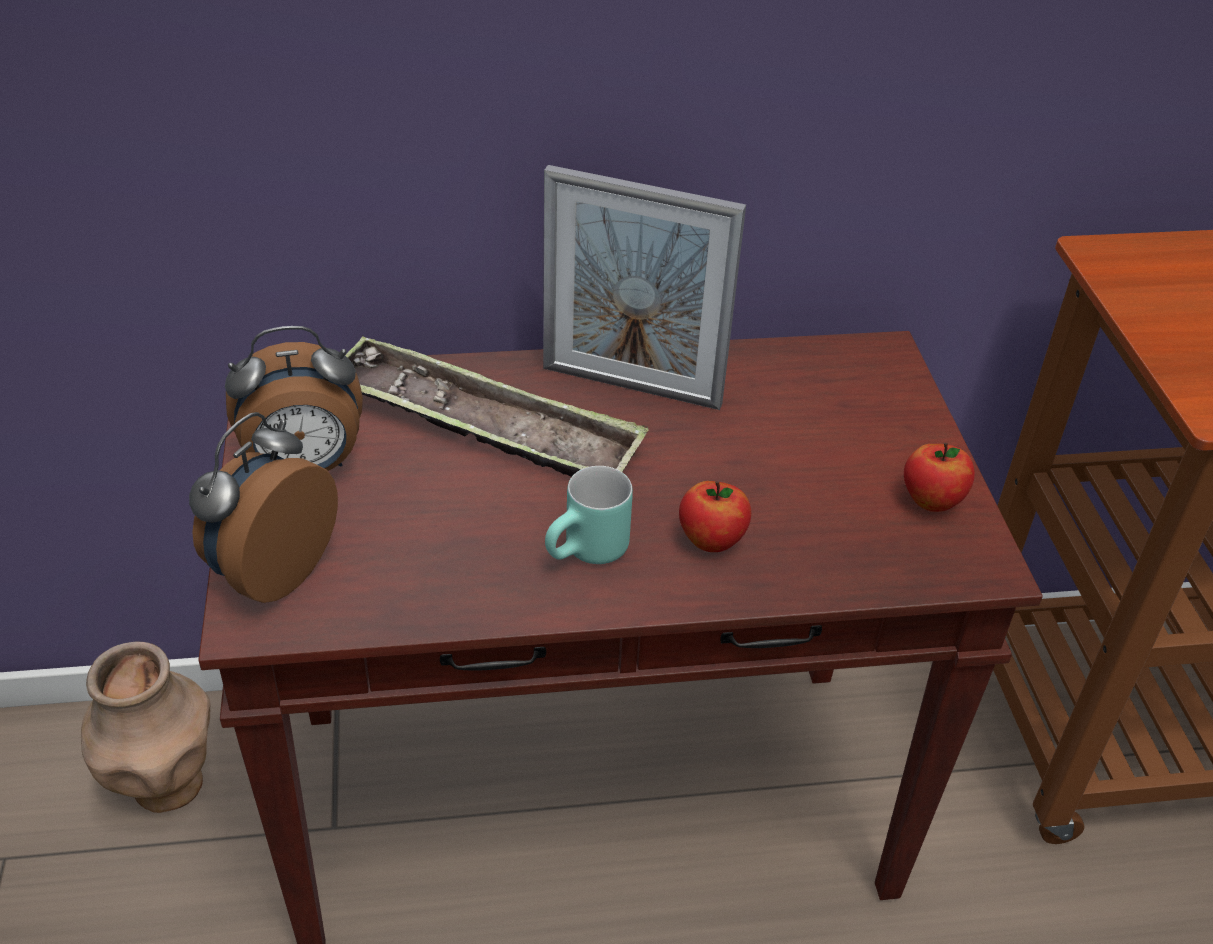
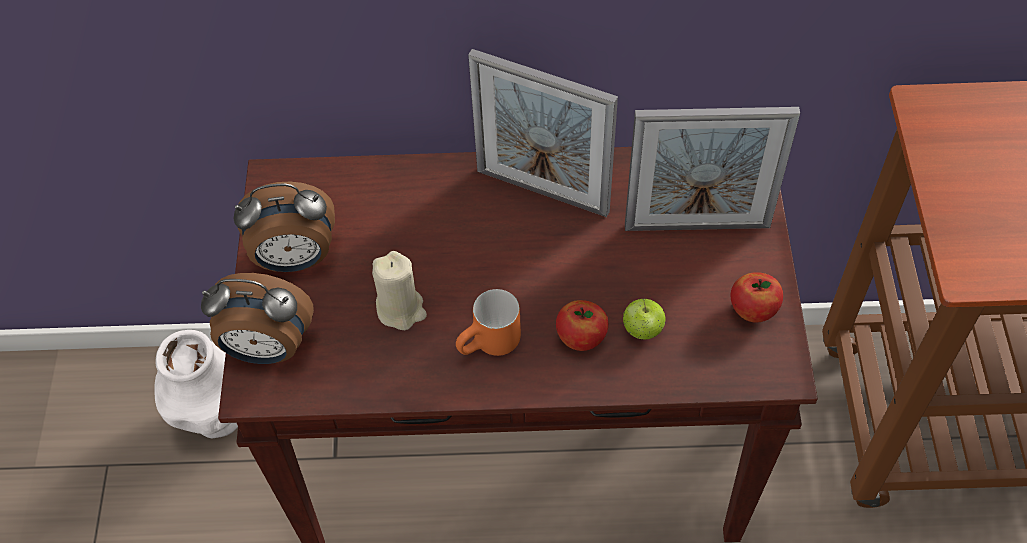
camera: 10 degrees right, 15 degrees up
brown vase [81,642,210,813] -> white vase [154,330,238,438]
alarm clock [189,412,338,603] -> alarm clock turned 120 degrees counterclockwise [201,273,314,364]
tray [345,336,649,477] -> none
turquoise mug [545,466,633,564] -> orange mug [456,289,521,356]
none -> beige candle [372,251,427,330]
none -> apple [623,298,666,340]
none -> picture frame [625,107,800,231]

